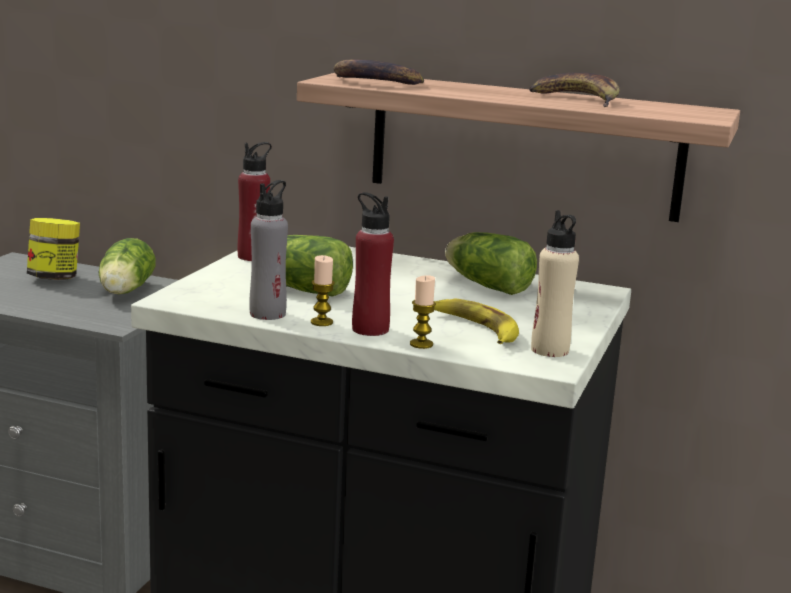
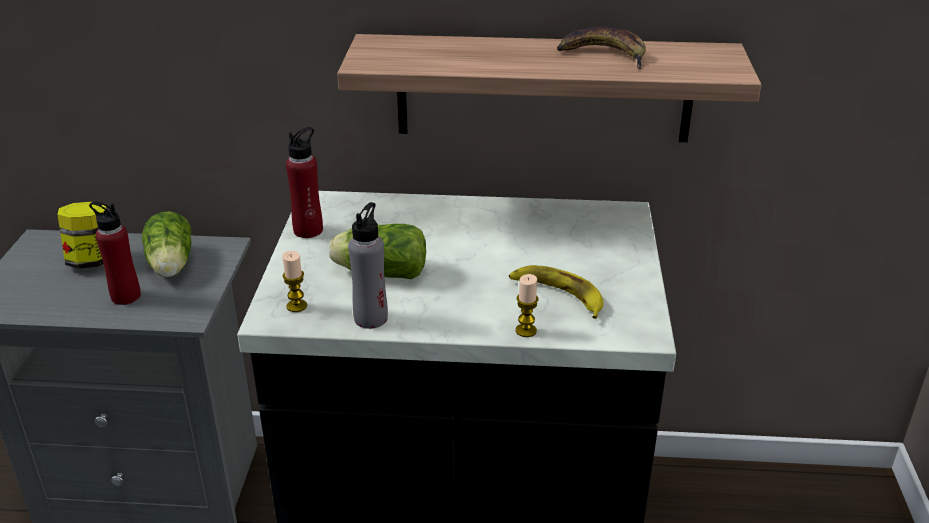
camera: 15 degrees left, 15 degrees up
candle [311,255,335,326] -> candle moved to [282,251,307,312]
banana [333,59,424,85] -> none
red bottle [352,192,394,336] -> red bottle moved to [89,202,141,305]
lettuce [445,232,537,295] -> none
beige bottle [531,210,579,357] -> none

